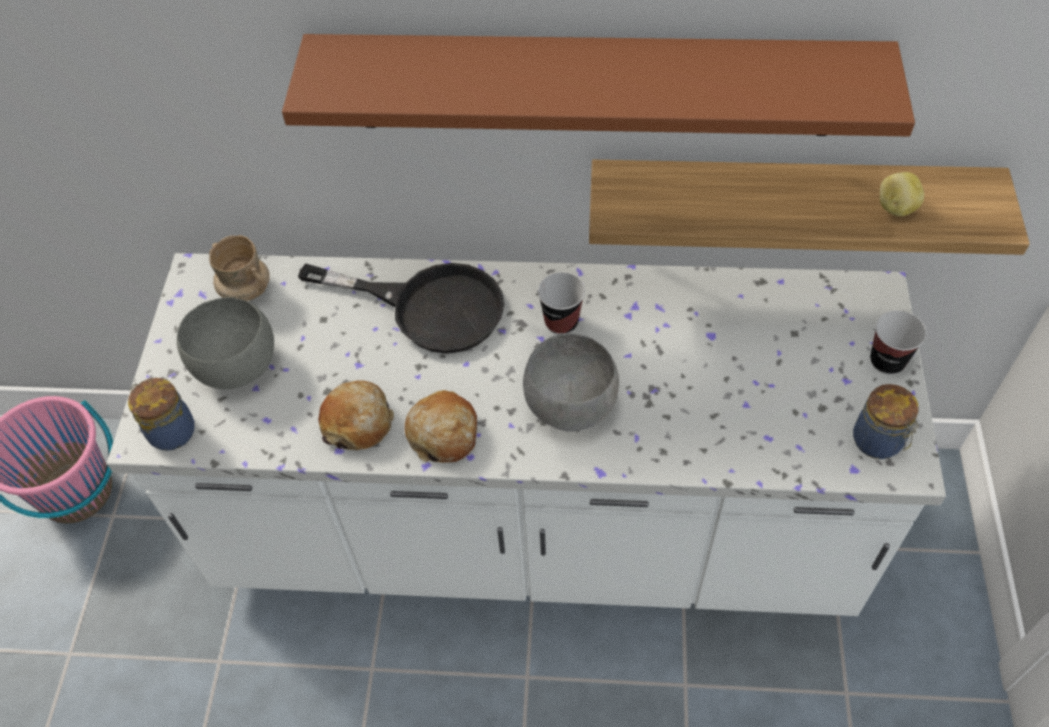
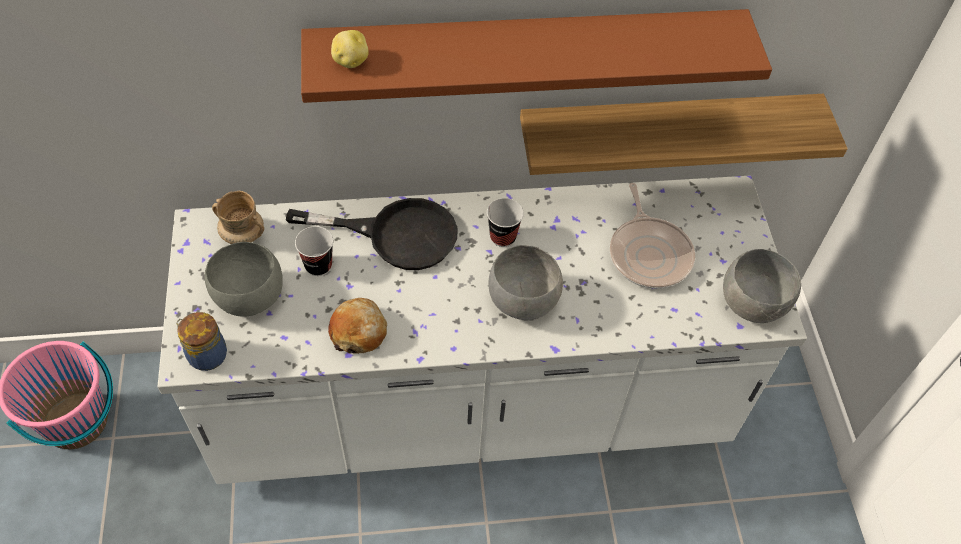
camera: 15 degrees left, 0 degrees up
bread [405,390,477,463] -> none
jar [853,384,919,459] -> grey bowl [723,249,801,323]
cup [870,310,926,375] -> cup moved to [295,226,333,276]
potato [880,172,924,216] -> potato moved to [331,30,369,68]
none -> frying pan [610,183,695,289]

